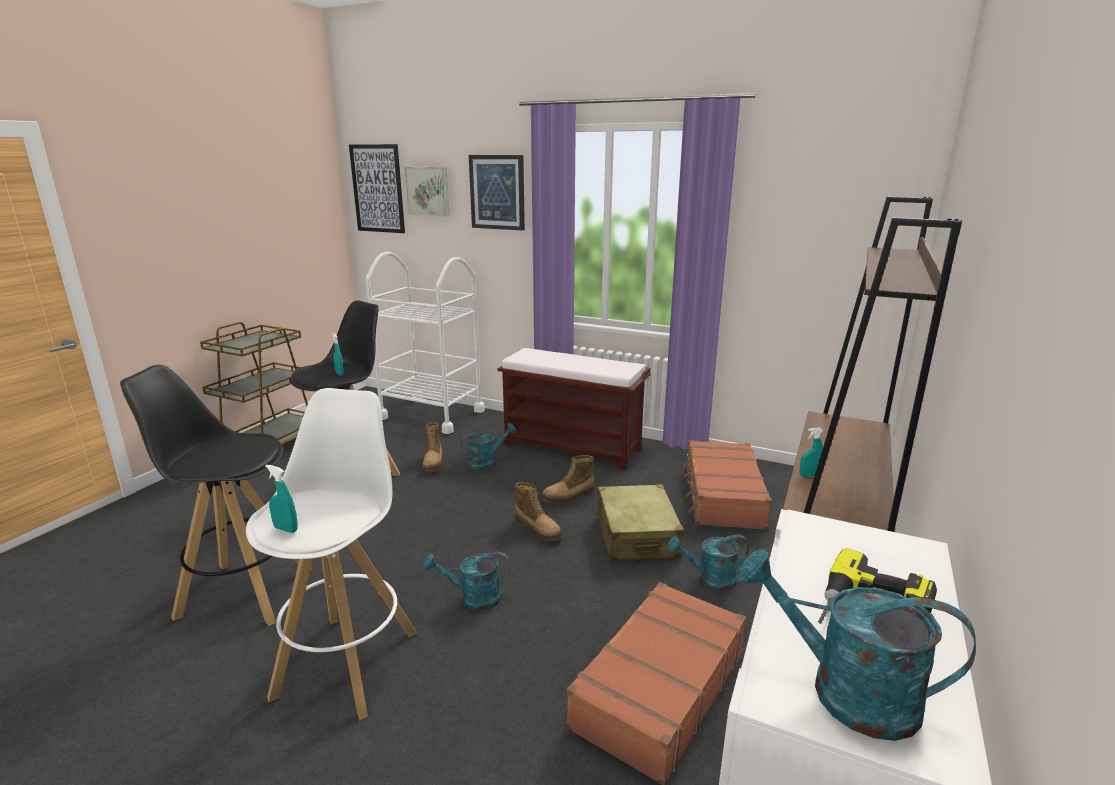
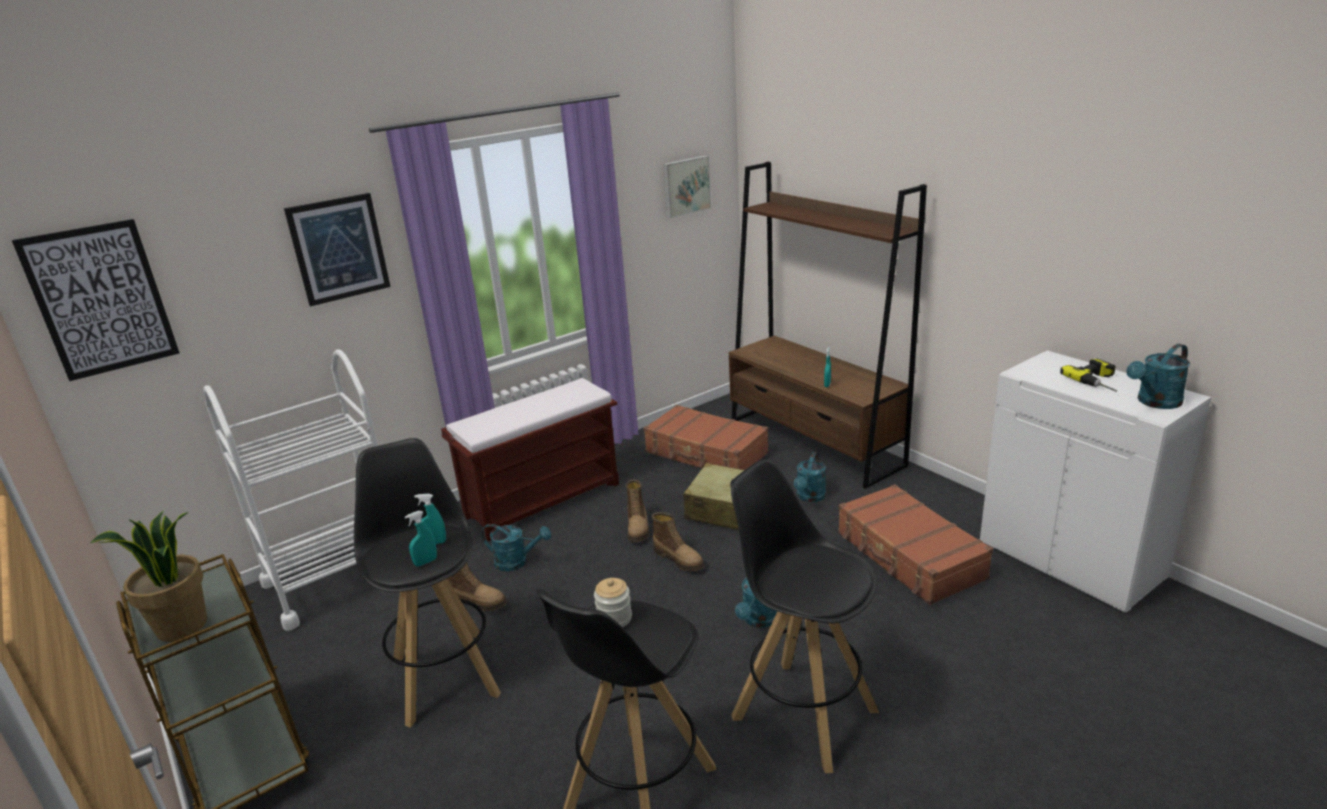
camera: 60 degrees left, 5 degrees up
white stool [246,388,417,720] -> black stool [730,459,879,773]
turquoise spray bottle [265,465,298,533] -> turquoise spray bottle moved to [405,511,437,566]
picture [405,167,450,217] -> picture moved to [663,155,711,218]
turquoise watering can [461,423,516,470] -> turquoise watering can turned 105 degrees clockwise [481,524,551,571]
boot [515,482,562,541] -> boot turned 60 degrees clockwise [652,512,704,571]
none -> potted plant [90,510,207,642]
none -> jar [594,578,632,627]

